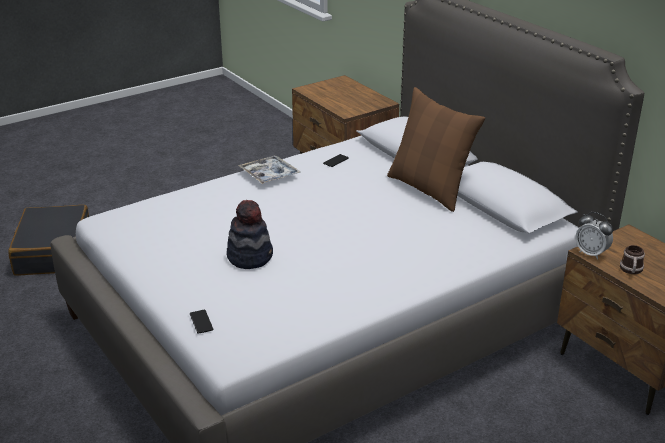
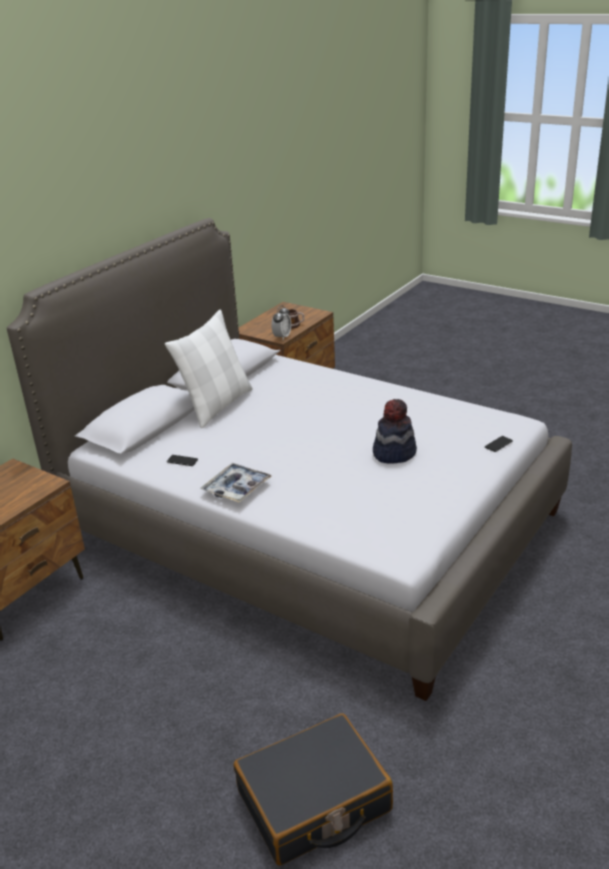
camera: 110 degrees left, 0 degrees up
brown pillow [387,87,485,212] -> white pillow [165,310,253,428]

